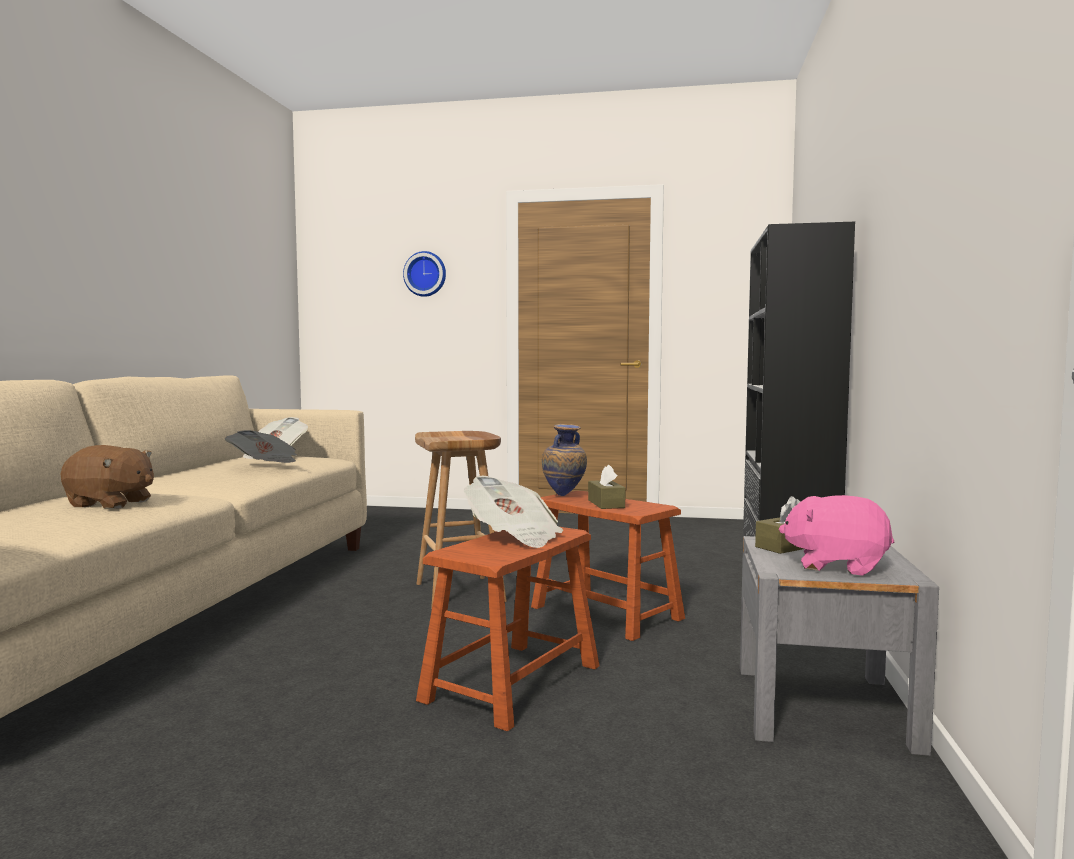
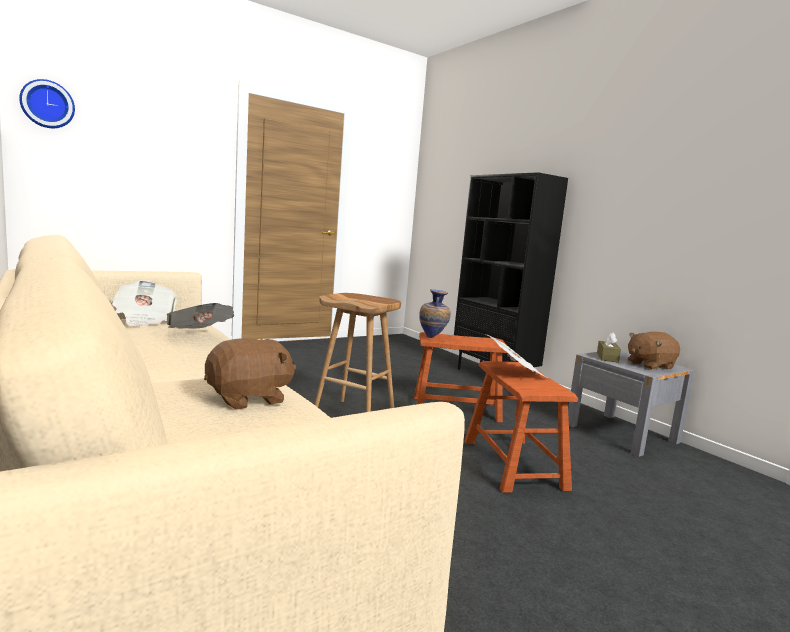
camera: 45 degrees left, 5 degrees up
wall clock [403,251,446,297] -> wall clock moved to [19,79,75,128]
brown tissue box [588,464,625,509] -> none
pink plush toy [779,495,894,576] -> brown plush toy [628,332,680,370]

